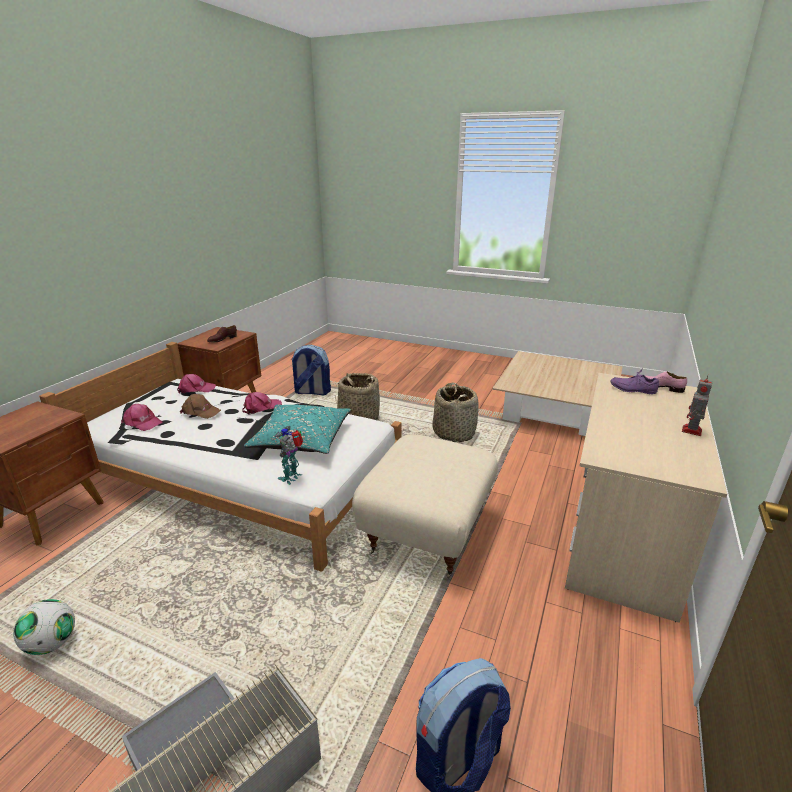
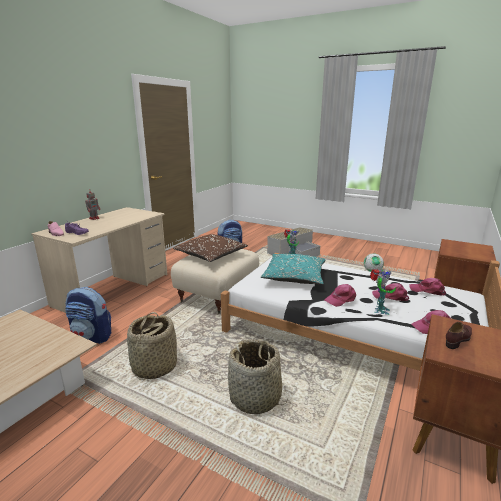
camera: 175 degrees left, 5 degrees down
brown cap [180,394,221,419] -> pink cap [372,283,409,301]
backpack [291,345,331,395] -> backpack moved to [65,287,111,344]
none -> brown pillow [173,234,248,262]
none -> toy robot [370,269,396,315]

